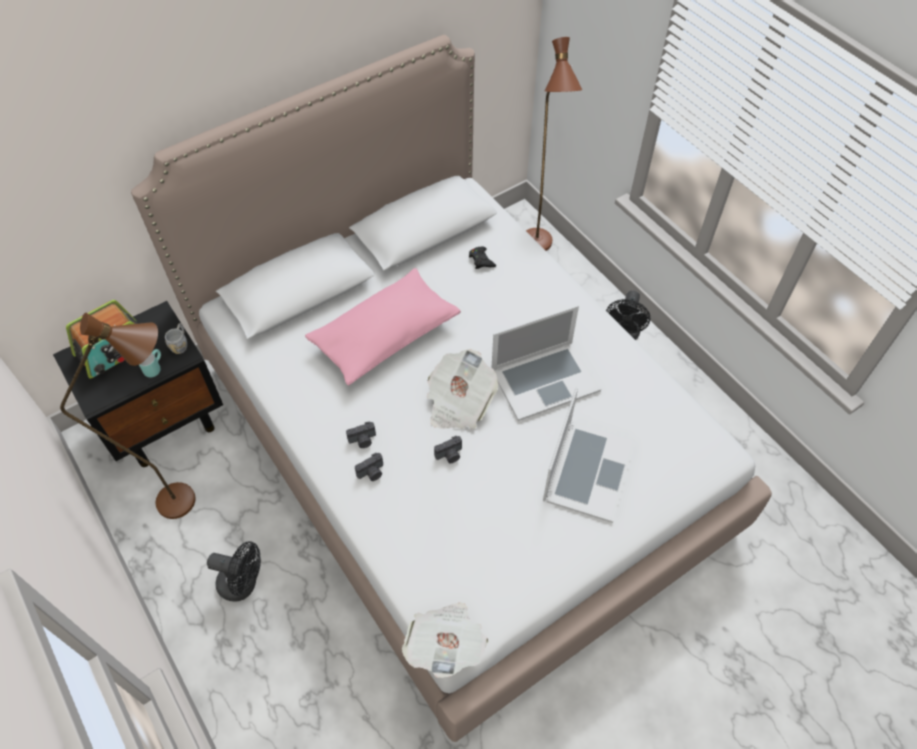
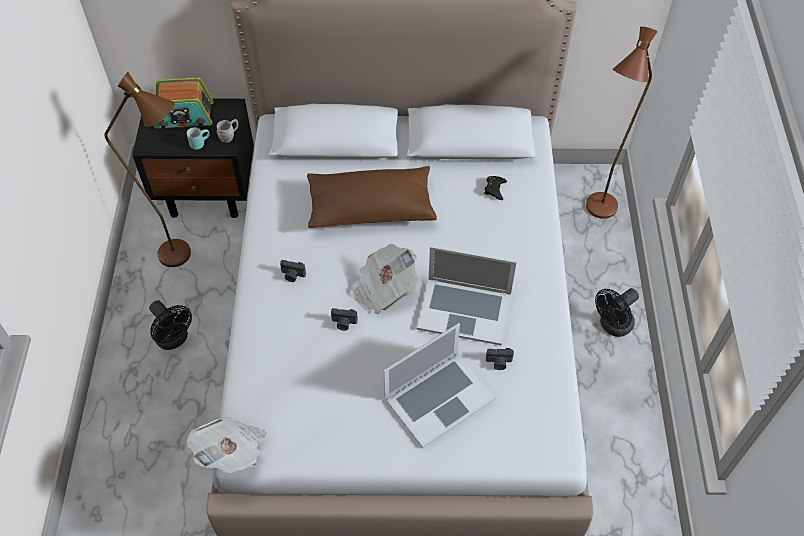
camera: 35 degrees right, 0 degrees up
pink pillow [305,268,461,386] -> brown pillow [307,166,437,228]
camera [355,453,383,481] -> camera moved to [486,348,514,370]

